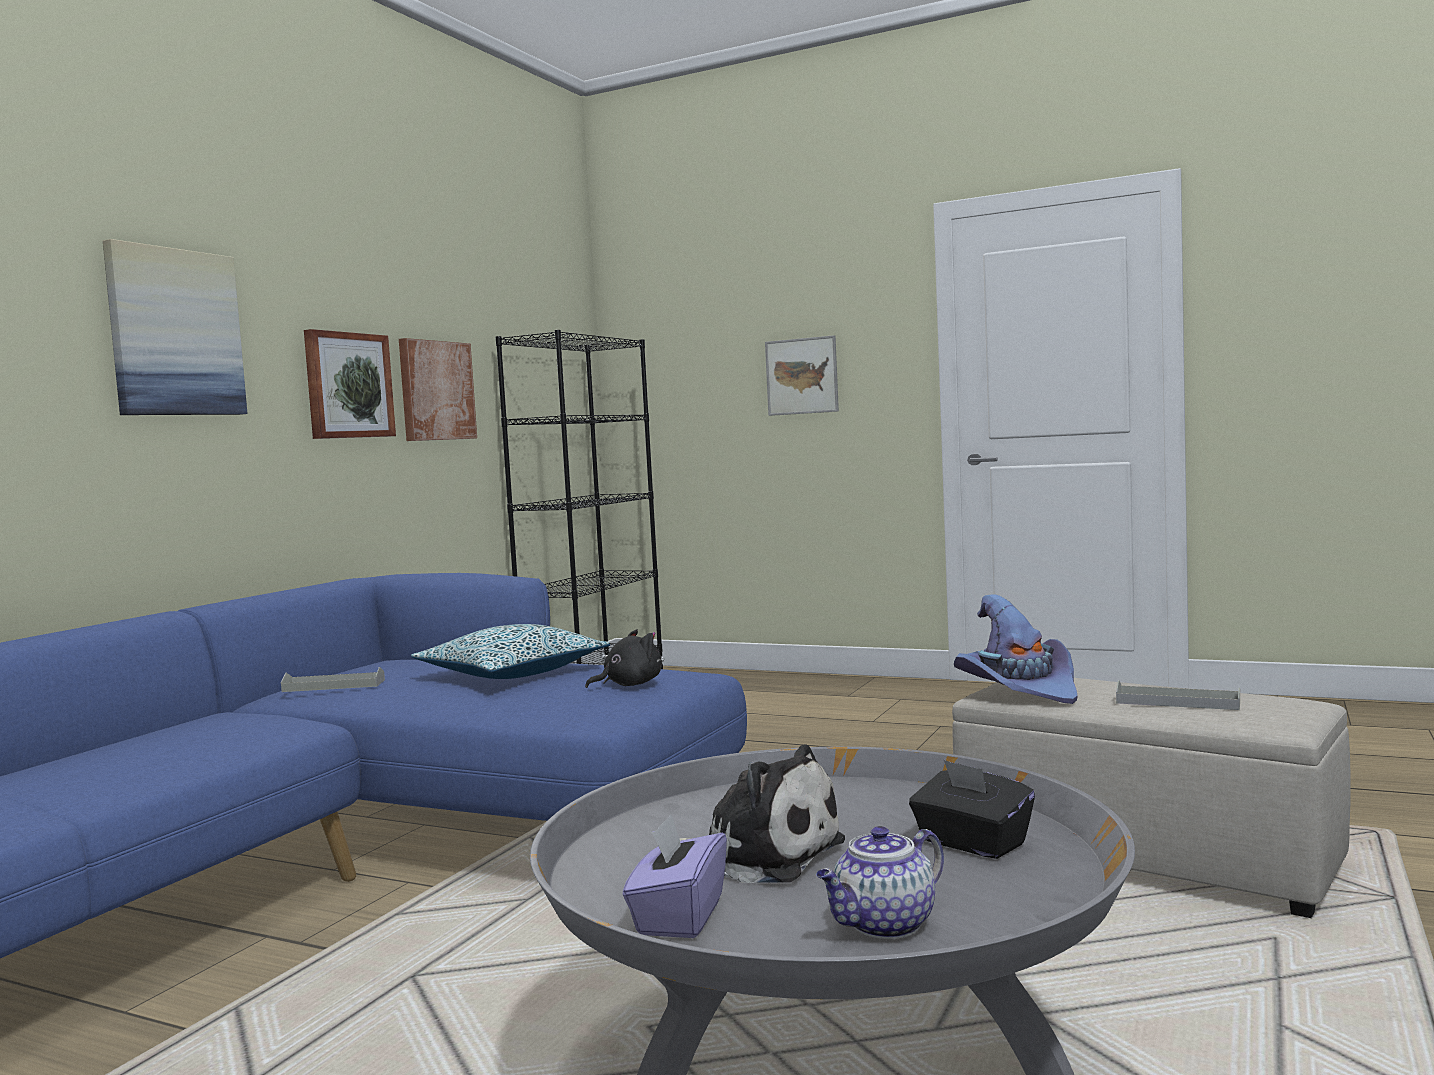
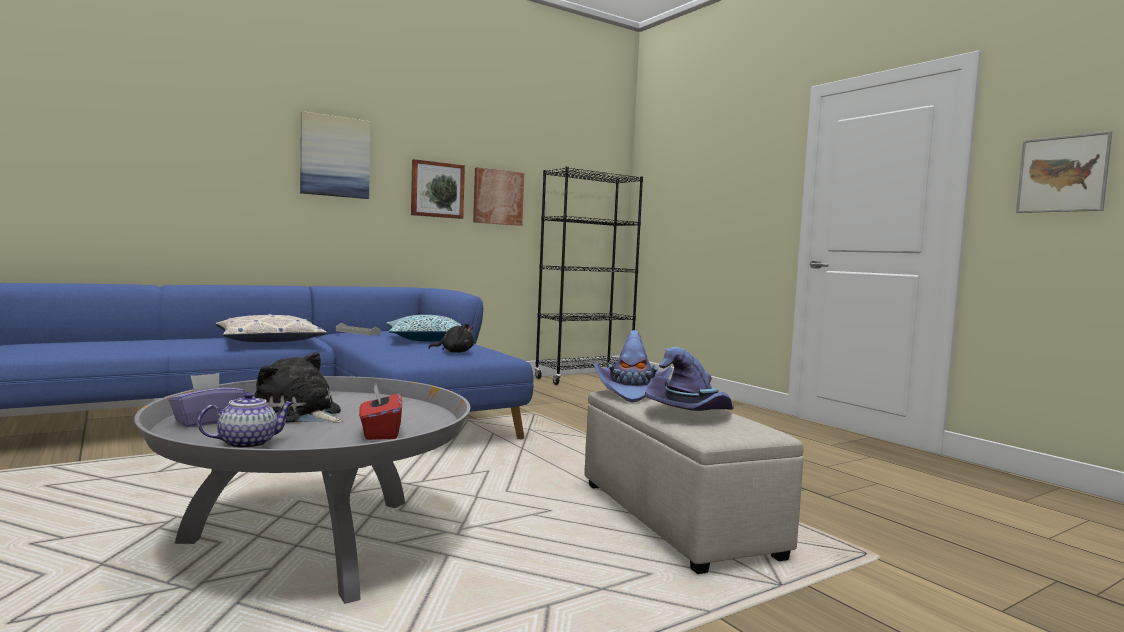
camera: 30 degrees right, 0 degrees up
plush toy [679,744,845,883] -> plush toy turned 150 degrees clockwise [254,352,344,423]
picture [765,335,839,416] -> picture moved to [1016,131,1112,213]
teapot [816,826,944,939] -> teapot turned 150 degrees clockwise [198,392,294,448]
black tissue box [909,760,1035,859] -> red tissue box [359,384,402,440]
grey tray [1116,680,1240,710] -> purple hat [645,347,734,411]
none -> pillow [216,314,326,342]

